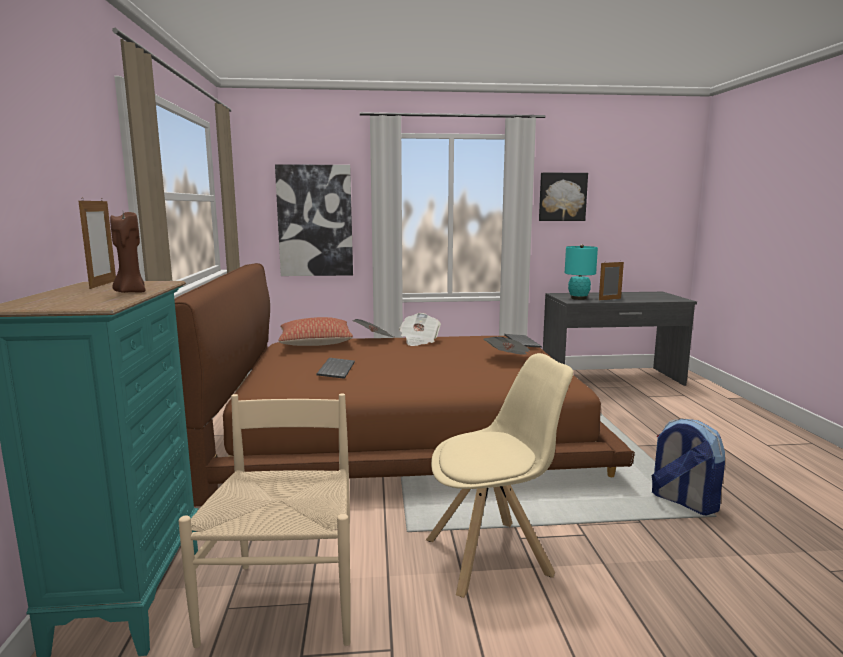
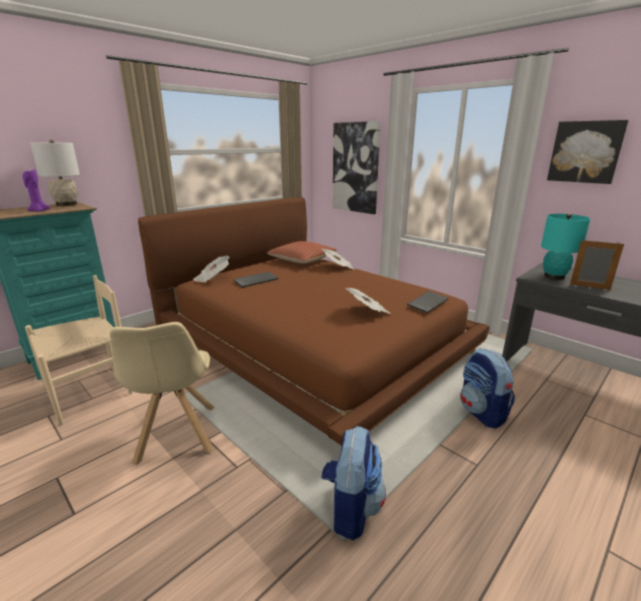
camera: 50 degrees right, 10 degrees up
picture frame [78,198,116,289] -> white table lamp [30,140,80,206]
brown candle [110,212,145,293] -> purple candle [22,169,50,212]
newspaper [399,313,441,346] -> newspaper moved to [193,256,230,283]
beige chair [426,353,573,598] -> beige chair turned 45 degrees clockwise [110,322,215,465]
none -> backpack [460,349,515,429]

